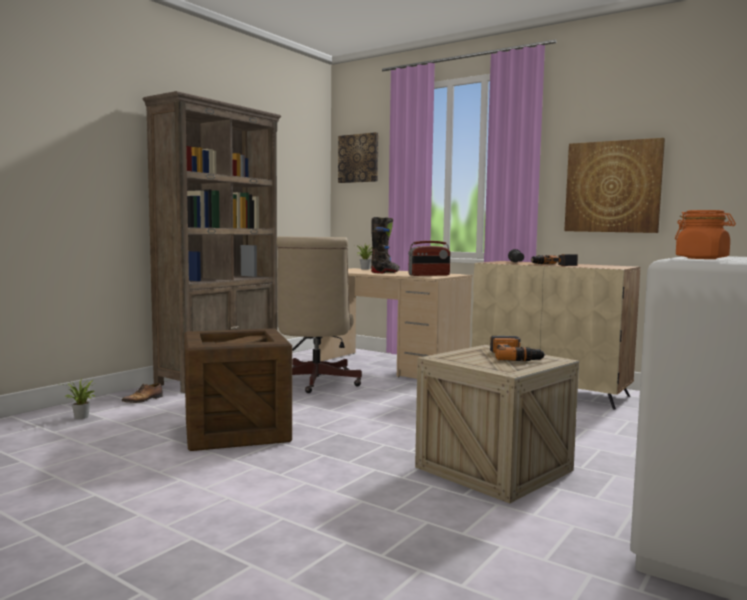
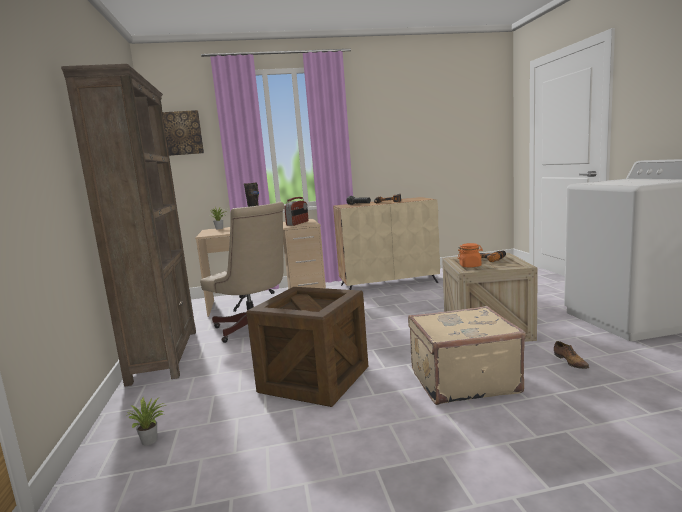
camera: 45 degrees left, 5 degrees up
shoe [121,383,163,403] -> shoe moved to [554,341,589,369]
picture [564,138,665,233] -> none
orange jar [675,210,736,259] -> orange jar moved to [458,243,483,268]
none -> beige suitcase [408,306,526,405]

